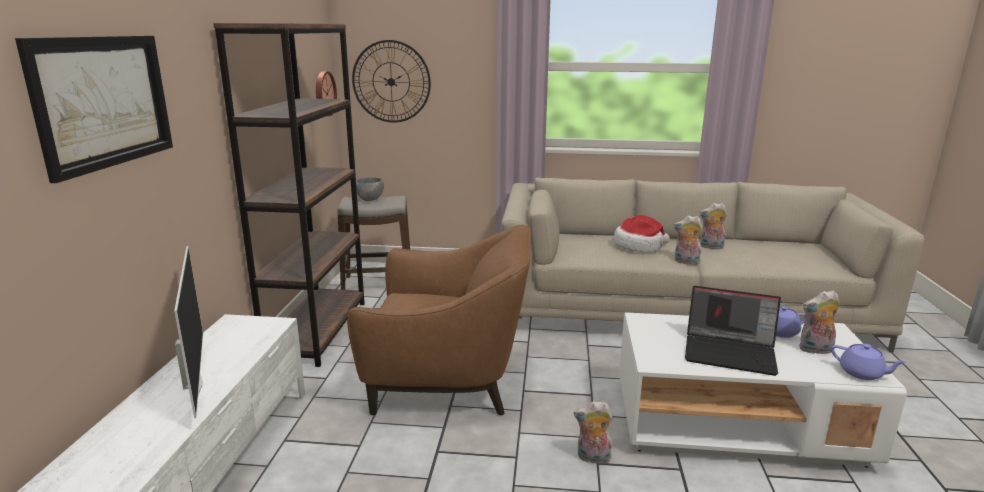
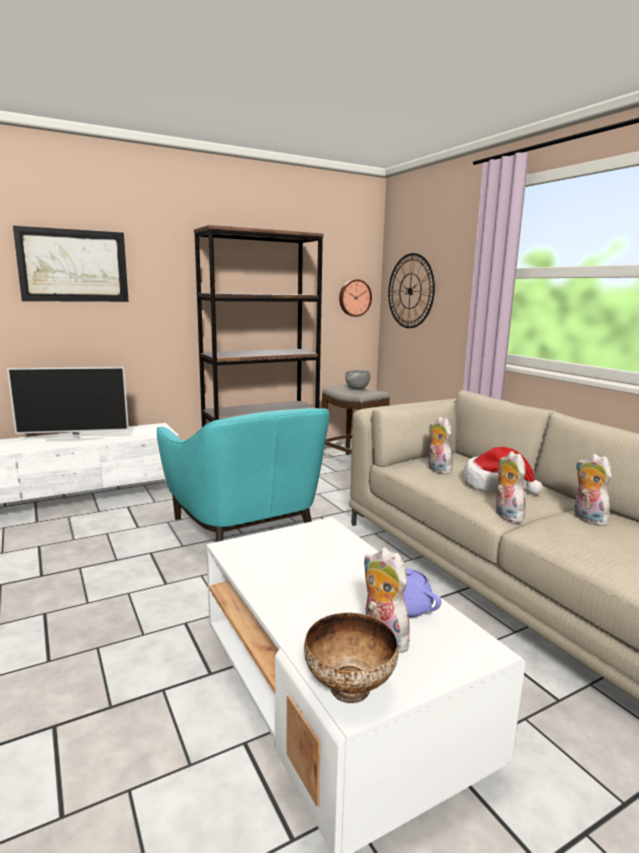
camera: 55 degrees right, 5 degrees down
television [174,246,203,418] -> television turned 45 degrees clockwise [7,367,129,441]
brown armchair [347,225,531,416] -> turquoise armchair [157,408,330,542]
plush toy [574,401,613,464] -> plush toy moved to [428,417,453,474]
laptop [685,286,781,376] -> none
purple teapot [831,344,907,380] -> bowl [304,613,399,703]

